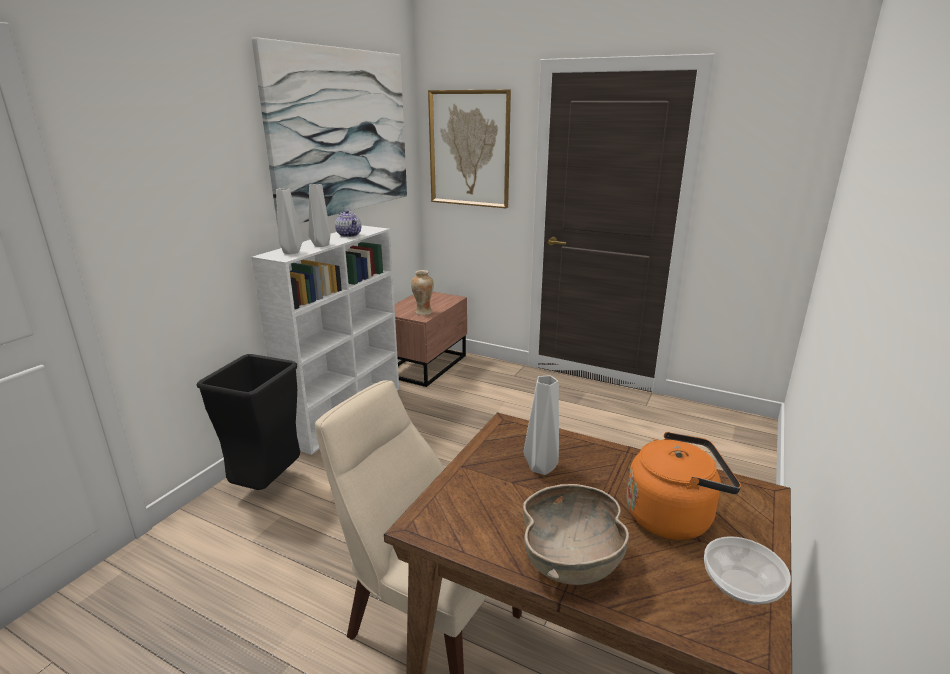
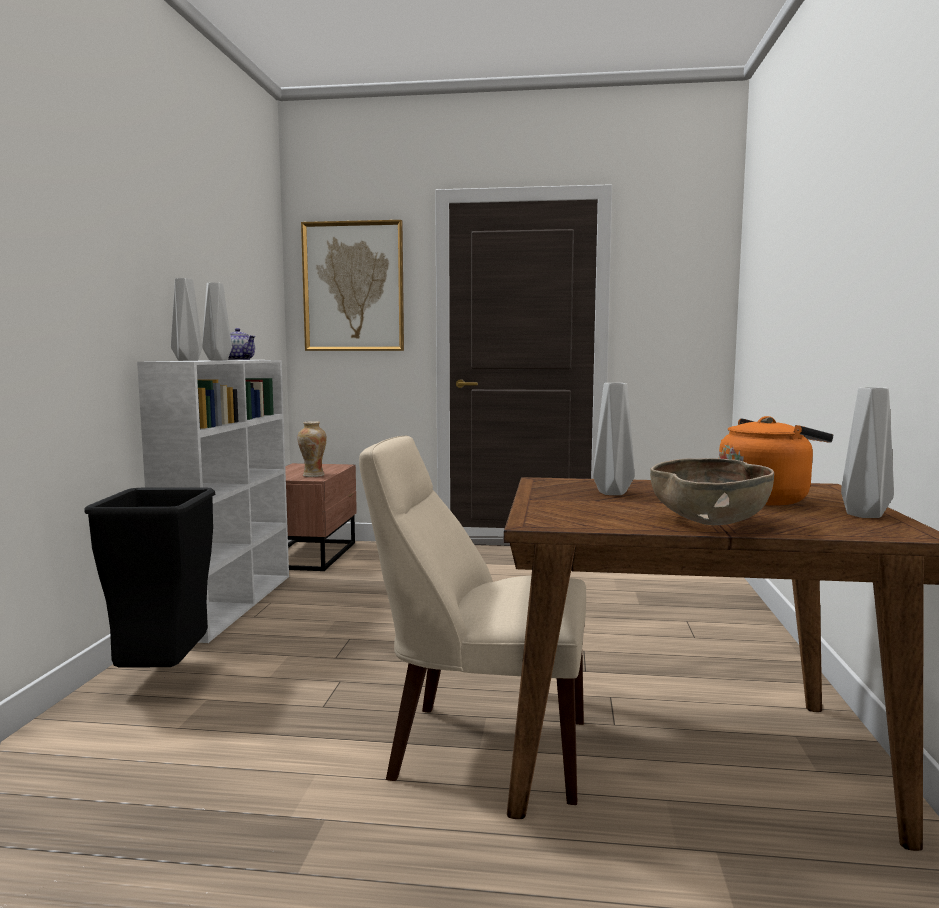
camera: 20 degrees left, 15 degrees down
picture [252,37,407,227] -> none
bowl [704,536,791,605] -> grey vase [841,387,894,518]

